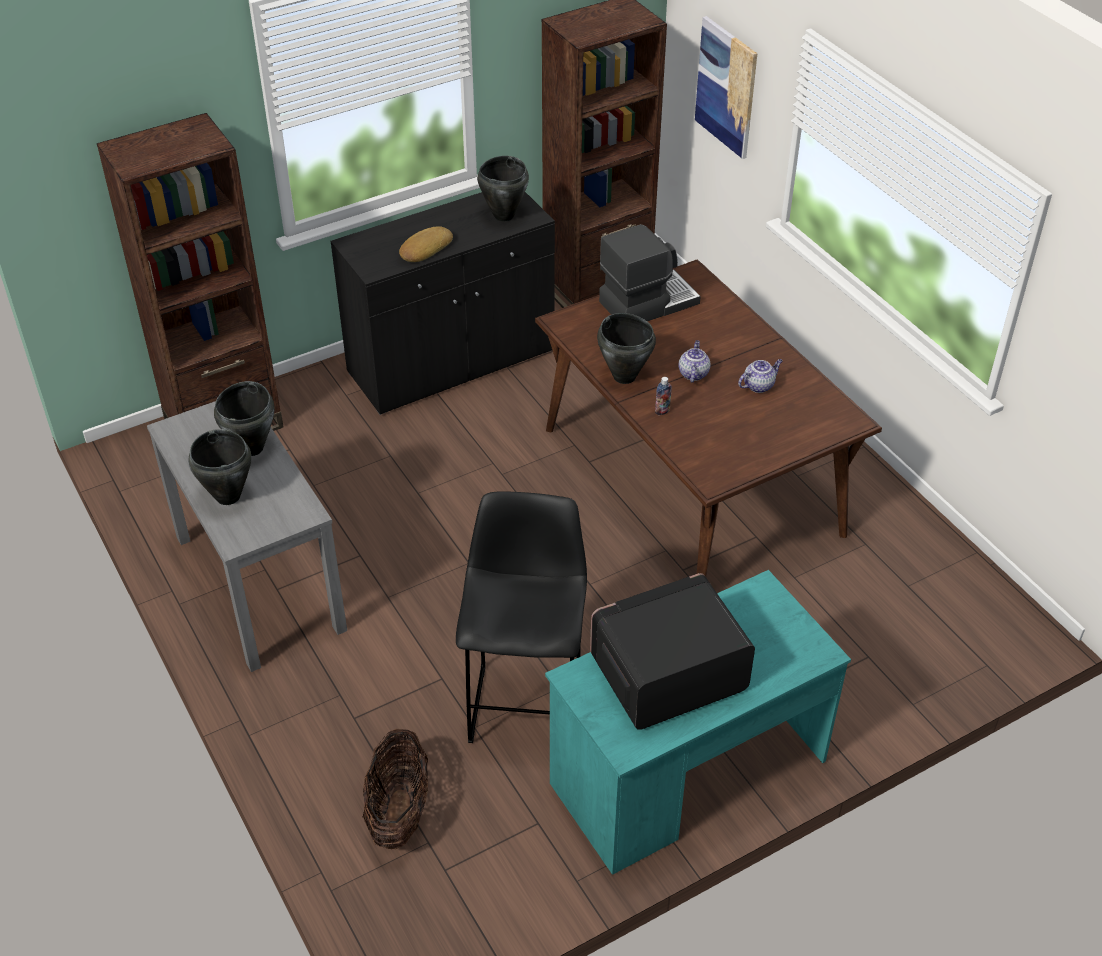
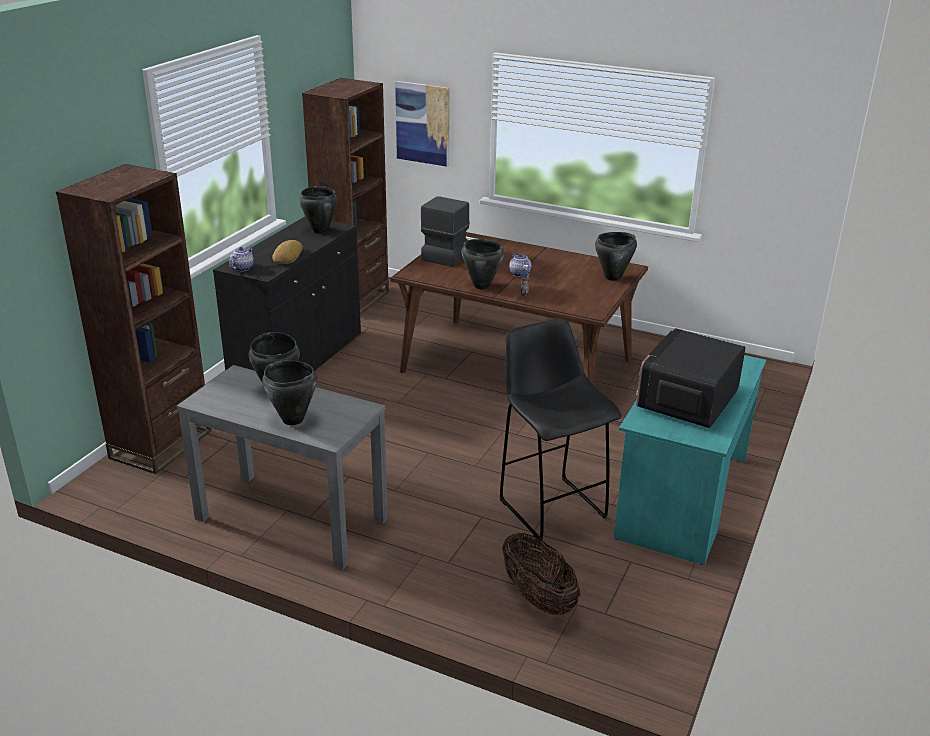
camera: 35 degrees left, 15 degrees down
teapot [738,359,783,393] -> teapot moved to [229,246,254,271]
none -> black cooking pot [595,232,637,281]

